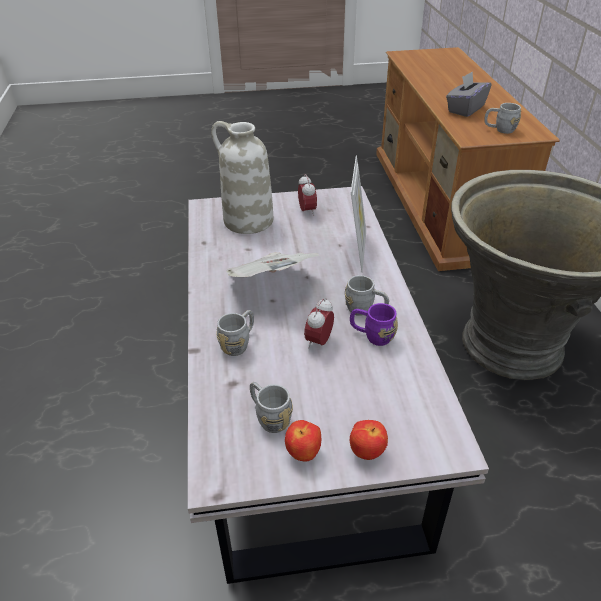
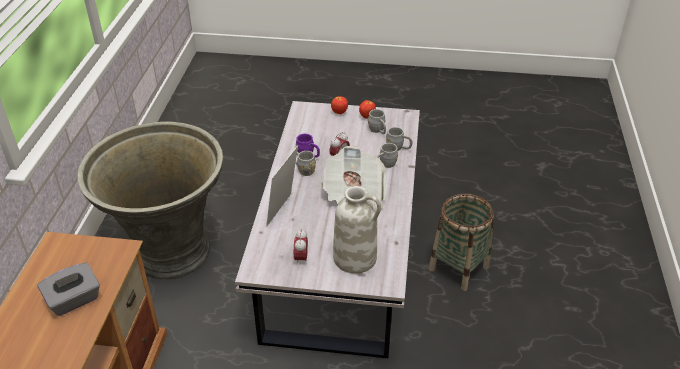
camera: 165 degrees left, 0 degrees up
grey mug [484,103,521,134] -> grey mug moved to [386,127,412,151]
none -> basket [429,194,494,291]

